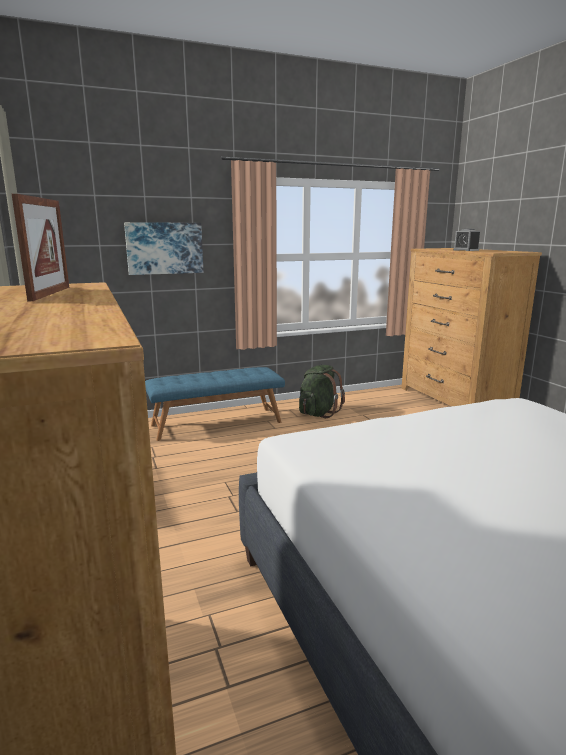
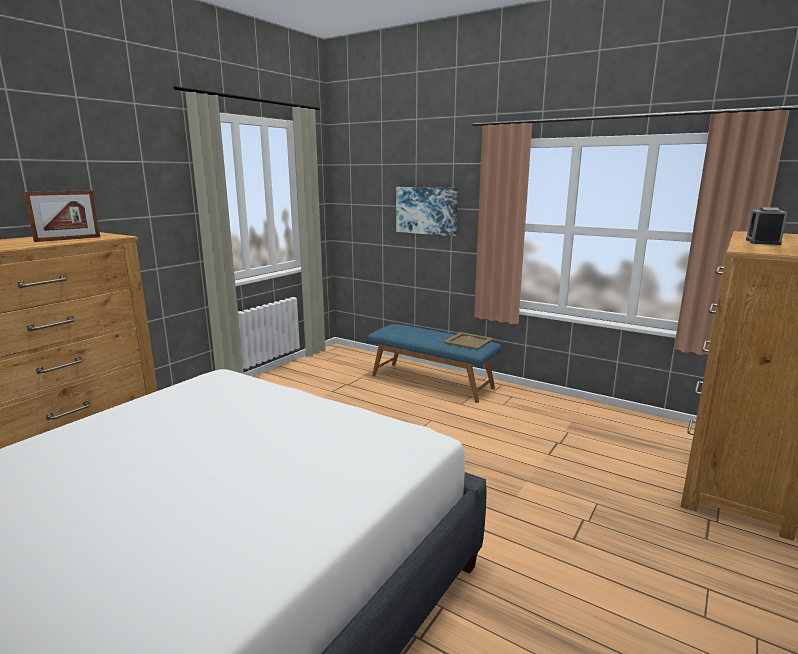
camera: 55 degrees right, 0 degrees up
green backpack [299,365,345,418] -> none
none -> beige tray [443,332,494,350]

